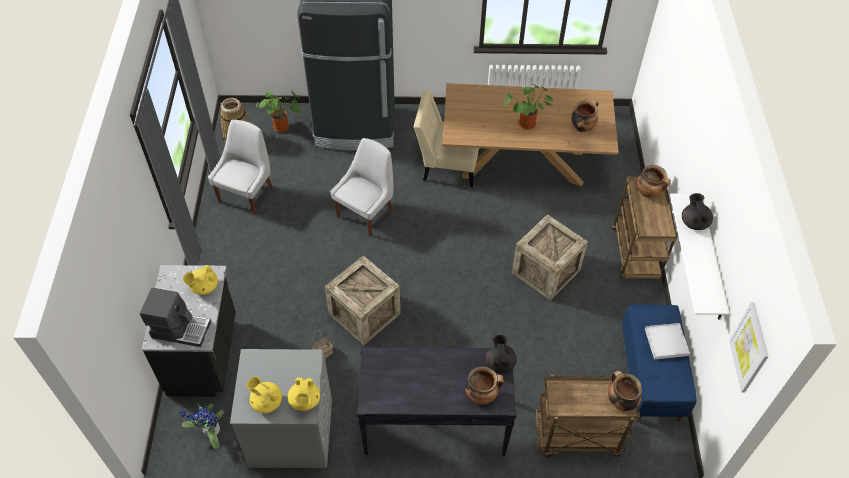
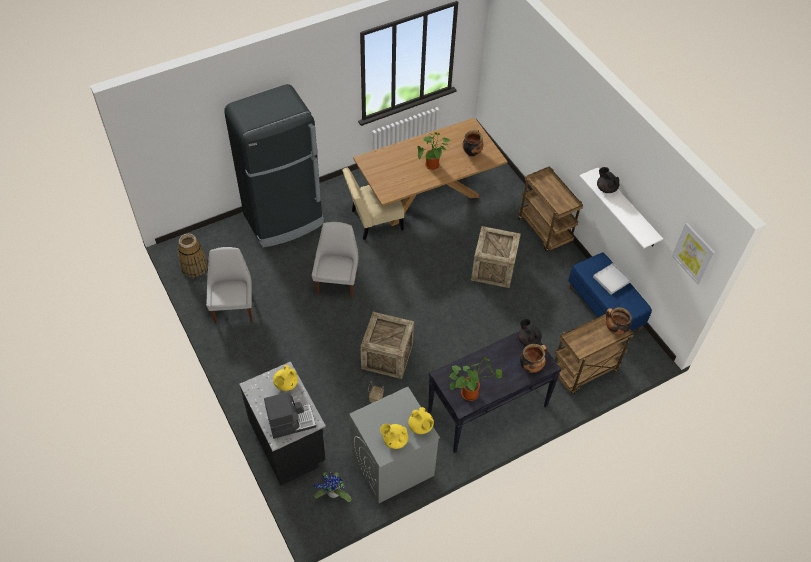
camera: 30 degrees left, 0 degrees up
potted plant [256,90,301,132] -> potted plant moved to [449,356,502,401]
cooking pot [637,165,671,198] -> none

